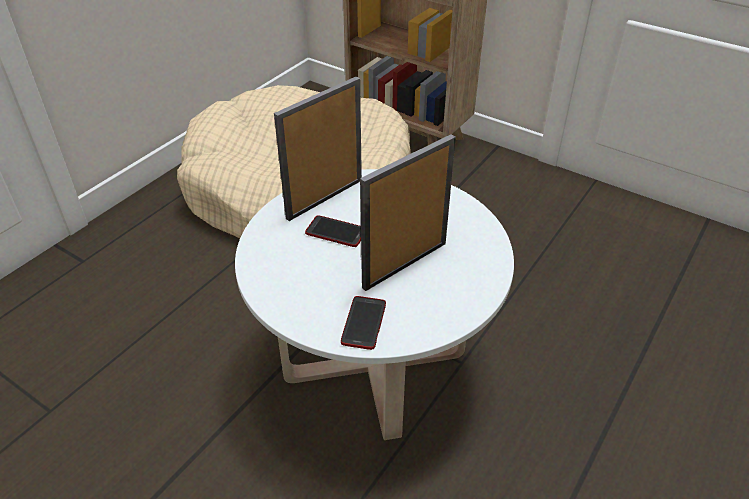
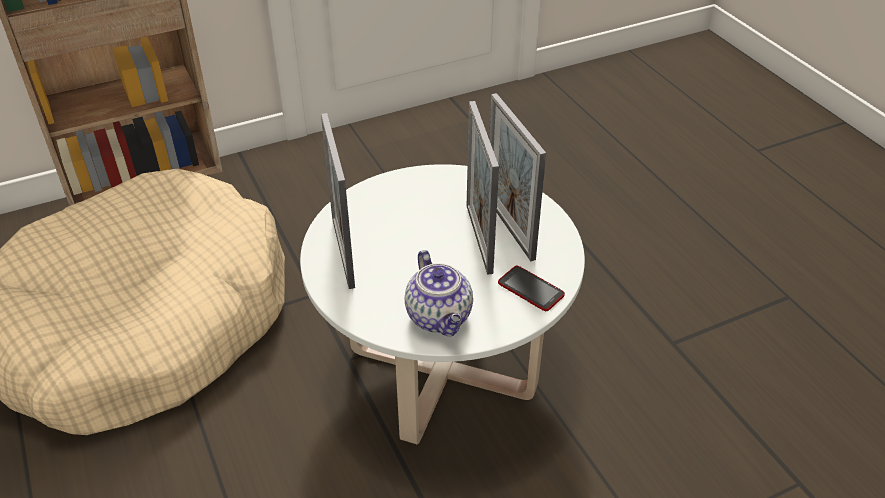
camera: 60 degrees left, 0 degrees up
phone [305,215,361,247] -> none
none -> teapot [405,250,473,336]
none -> picture frame [489,93,546,261]

